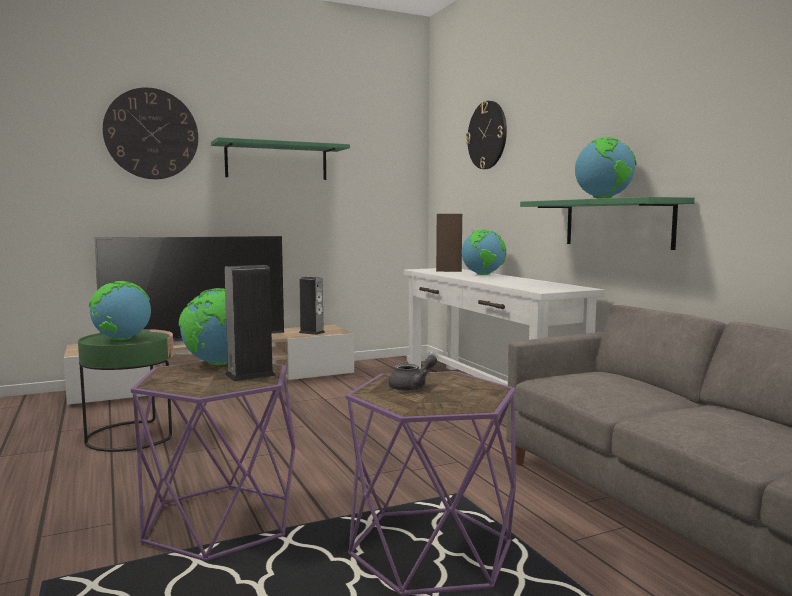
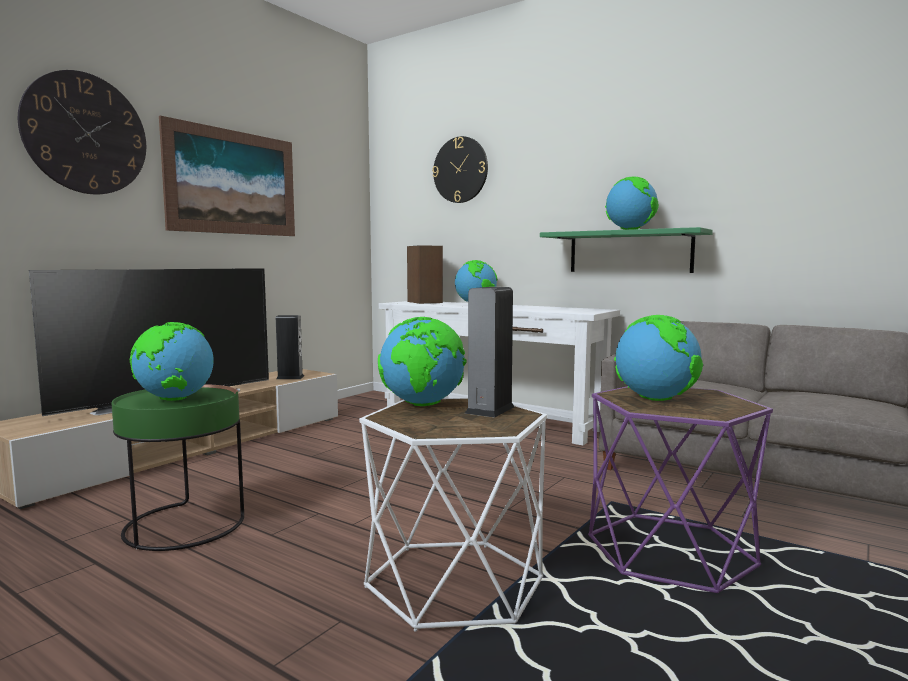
camera: 30 degrees left, 0 degrees up
purple side table [131,361,295,561] -> white side table [359,398,547,631]
green shelf [211,137,350,180] -> picture [159,116,295,236]
grey teapot [389,355,437,391] -> globe [614,315,703,401]

